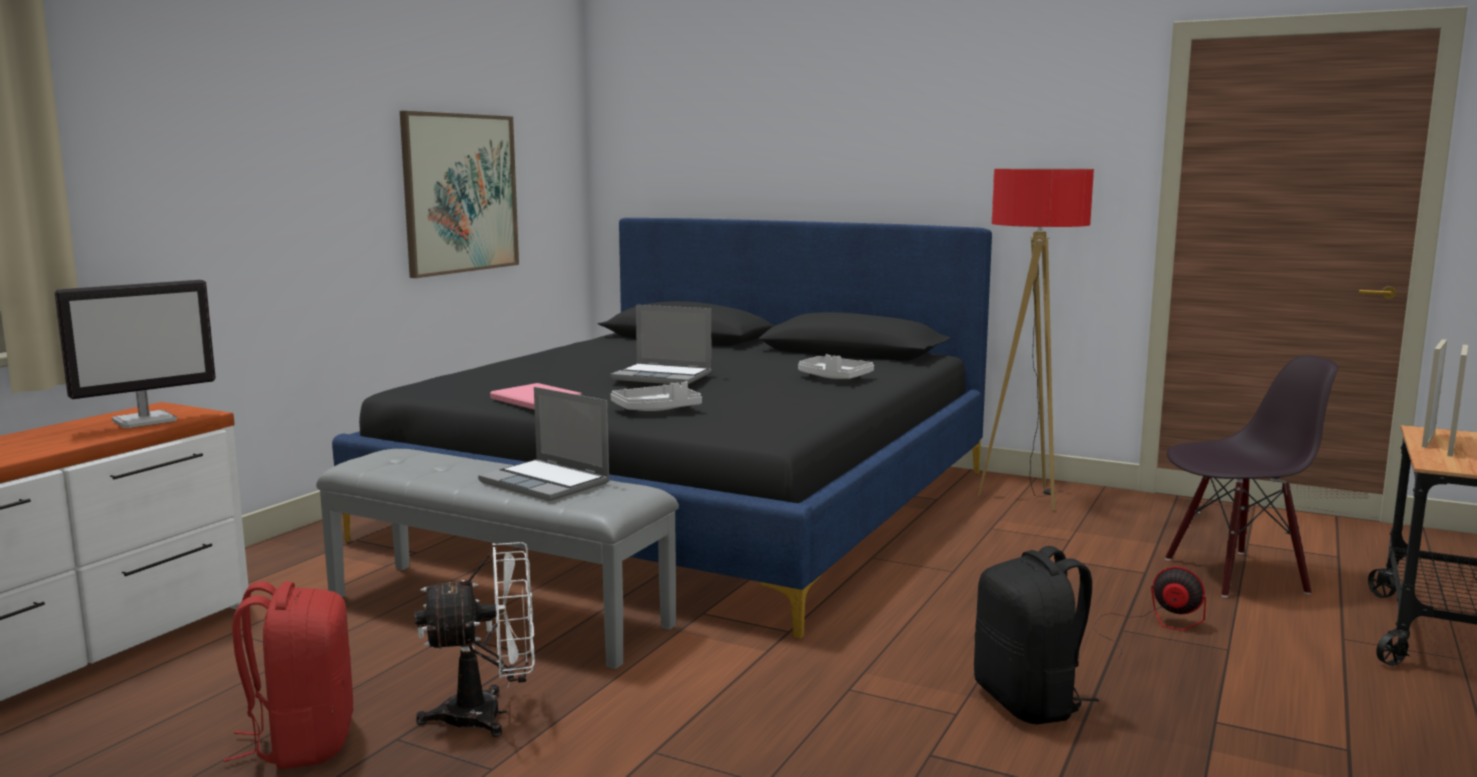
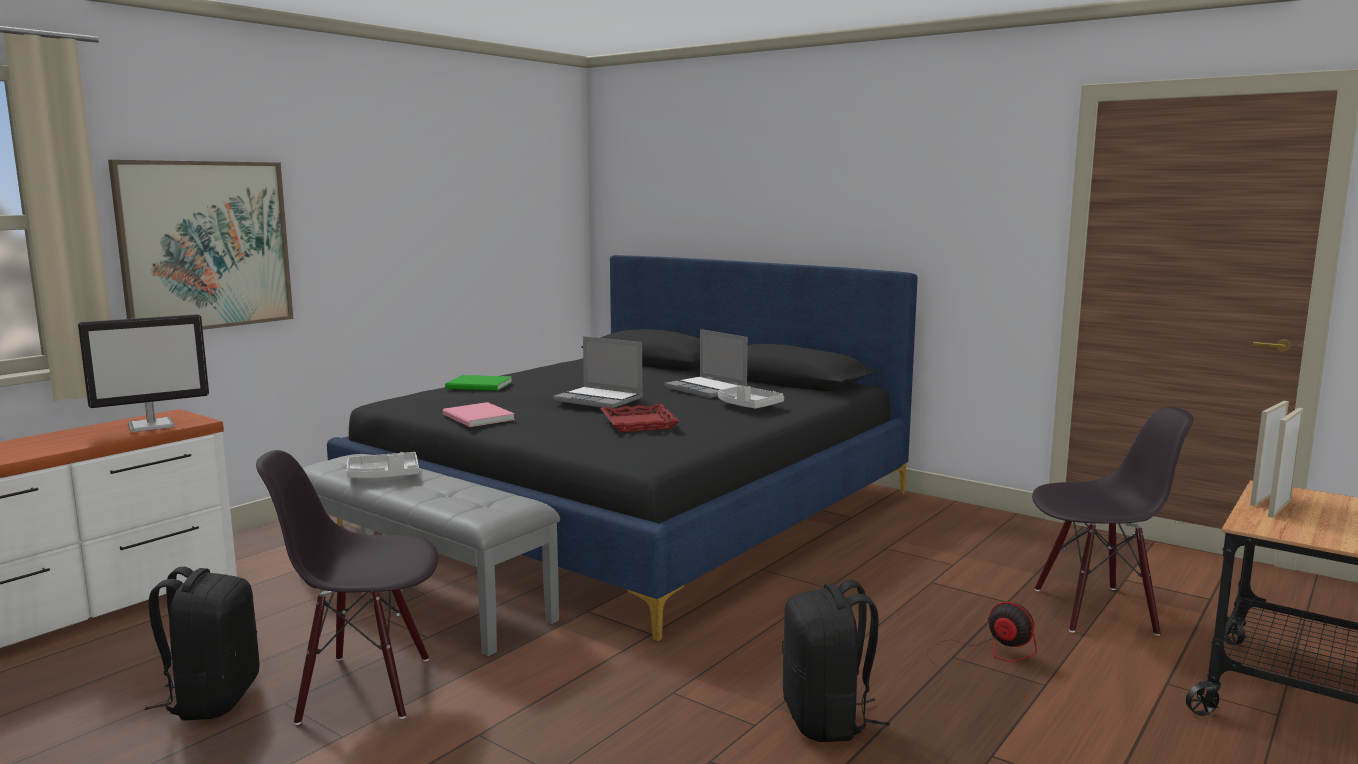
camera: 10 degrees right, 0 degrees up
red backpack [223,581,354,769] -> black backpack [145,567,260,720]
picture [400,111,519,278] -> picture moved to [108,160,293,330]
white fan [415,542,535,737] -> black chair [256,450,438,725]
laptop [478,387,610,501] -> laptop moved to [664,329,748,398]
grey tray [611,381,702,411] -> grey tray moved to [347,452,419,478]
floor lamp [978,169,1094,511] -> none
none -> green book [445,375,512,391]
none -> red tray [600,404,680,432]

